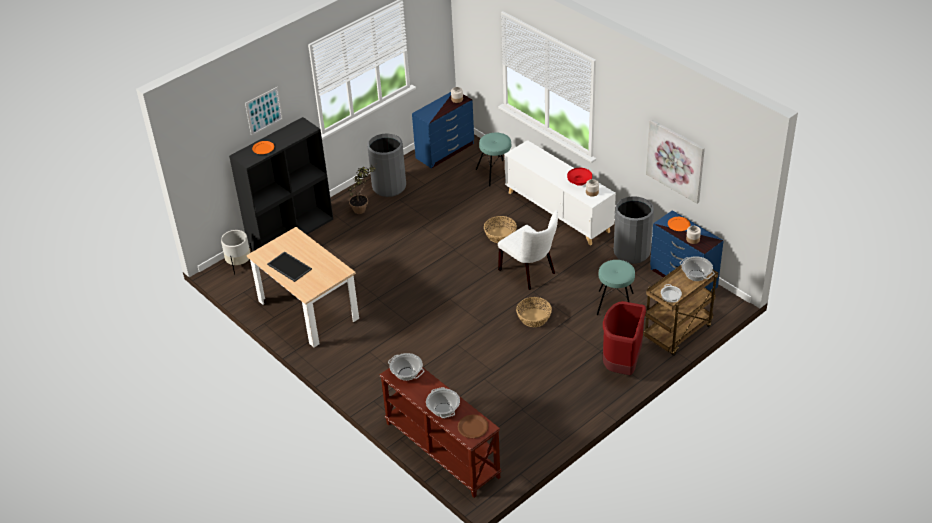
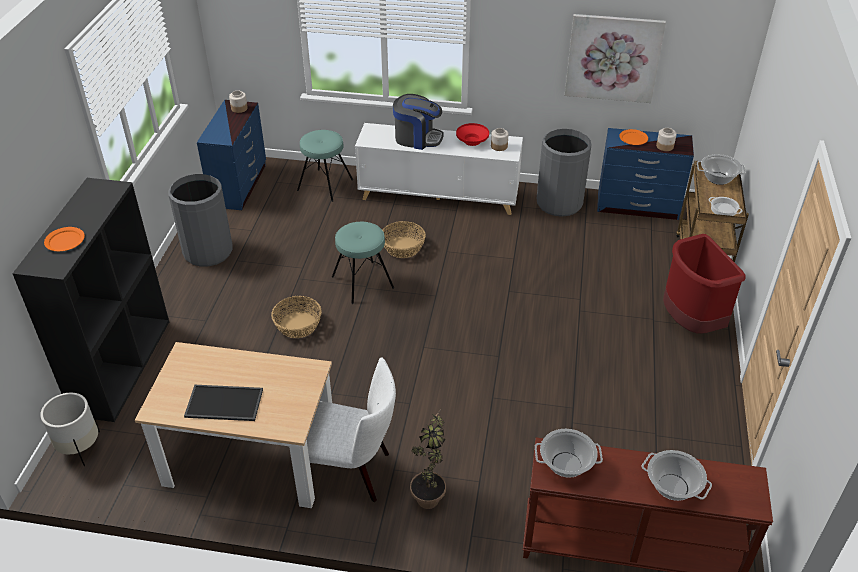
camera: 40 degrees left, 0 degrees up
picture [245,87,283,136] -> none
potted plant [348,164,376,214] -> potted plant moved to [410,408,446,509]
brown plate [458,415,488,438] -> none
white chair [498,210,558,290] -> white chair moved to [306,357,396,502]
basket [516,297,552,327] -> basket moved to [271,296,322,338]
turquoise stool [597,260,635,315] -> turquoise stool moved to [332,222,394,304]
none -> coffee machine [393,94,444,150]

